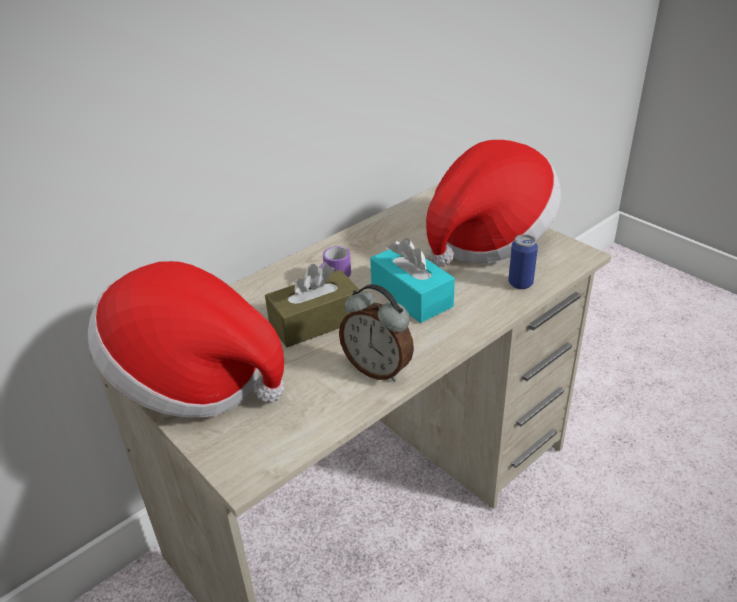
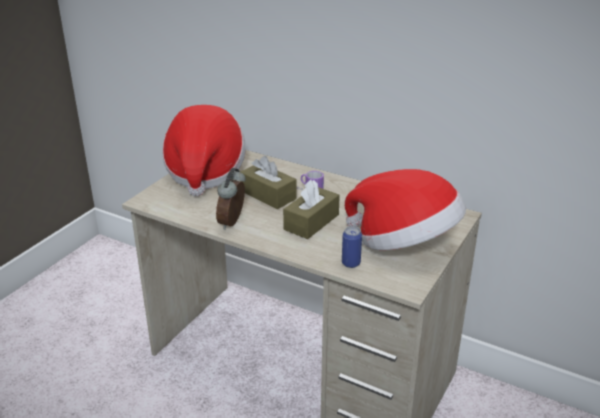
camera: 70 degrees right, 5 degrees down
turquoise tissue box [370,238,455,323] -> brown tissue box [283,180,340,239]

